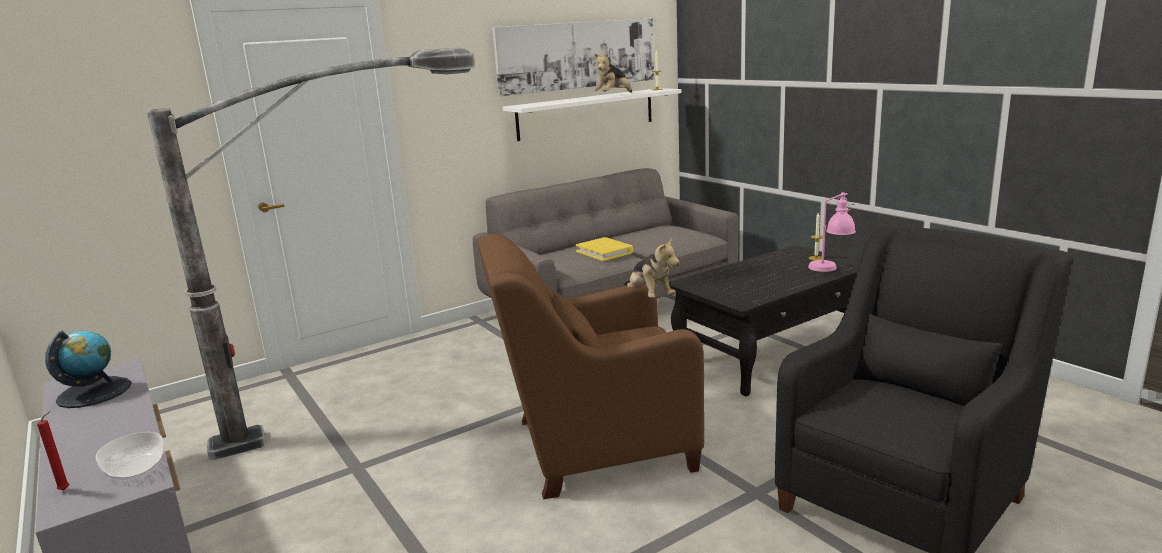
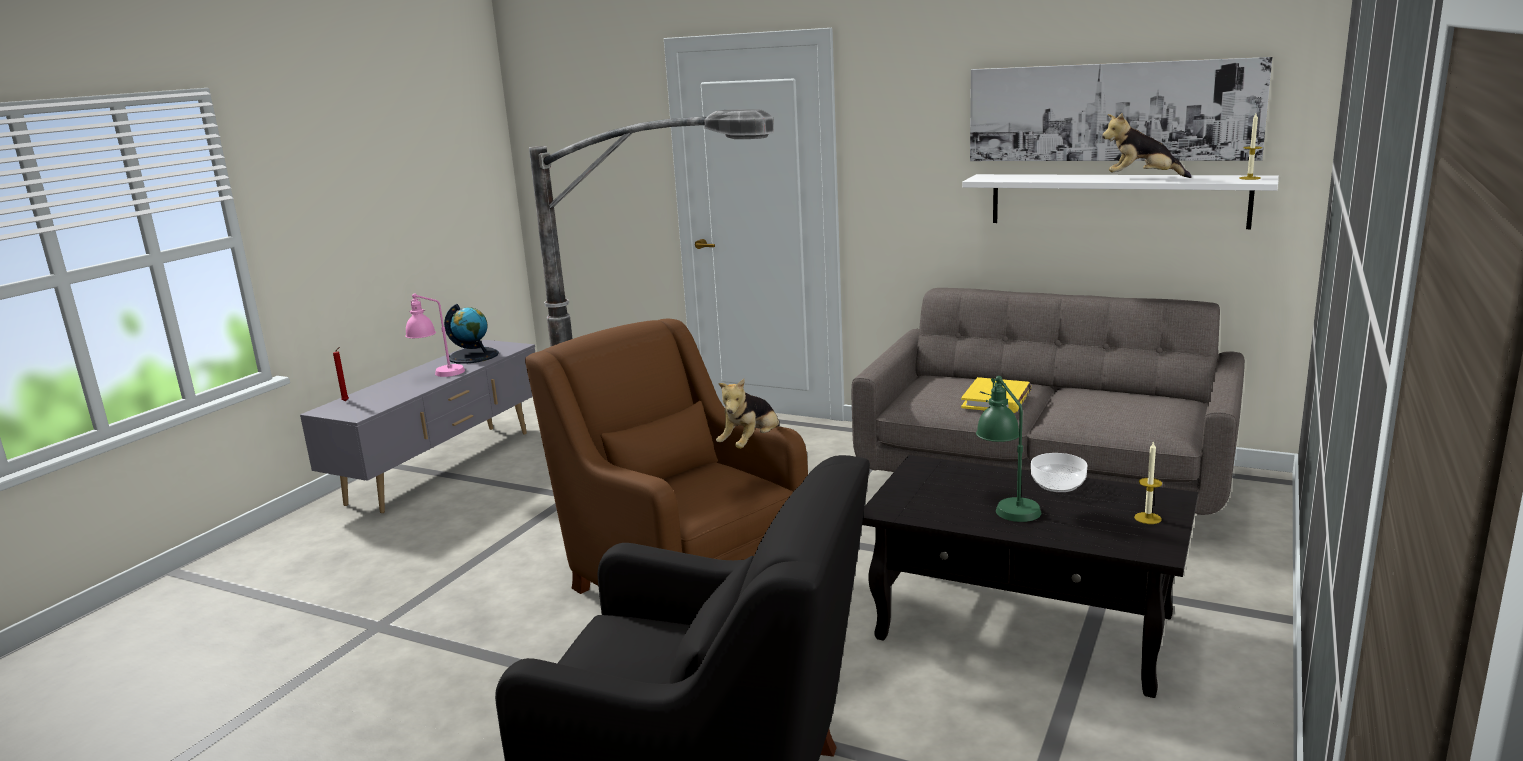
camera: 60 degrees right, 0 degrees up
bowl [96,432,165,480] -> bowl moved to [1031,453,1087,492]
pink table lamp [808,192,856,272] -> pink table lamp moved to [405,293,465,377]
none -> green table lamp [976,376,1041,522]

